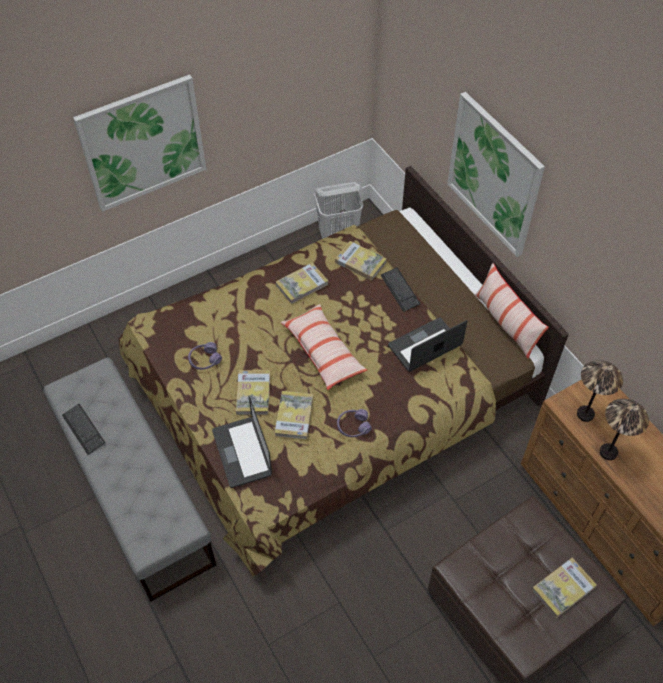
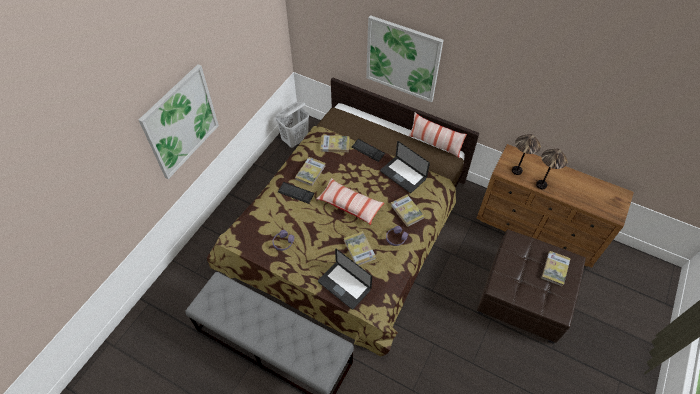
camera: 30 degrees left, 0 degrees up
keyboard [62,404,105,455] -> keyboard moved to [278,182,314,204]
book [236,370,270,415] -> book moved to [391,195,424,227]
laptop [388,318,467,372] -> laptop turned 75 degrees counterclockwise [380,141,430,193]

